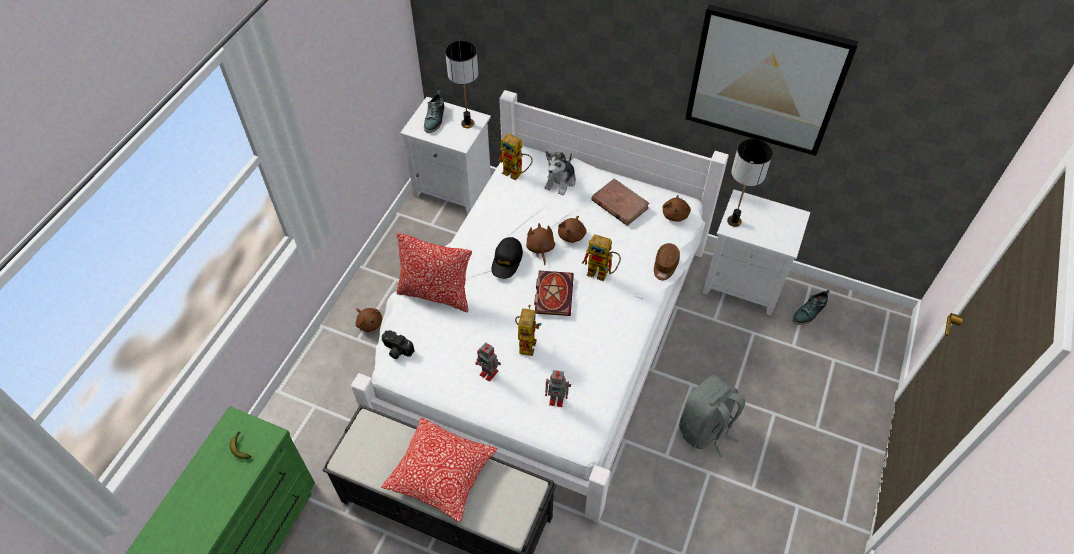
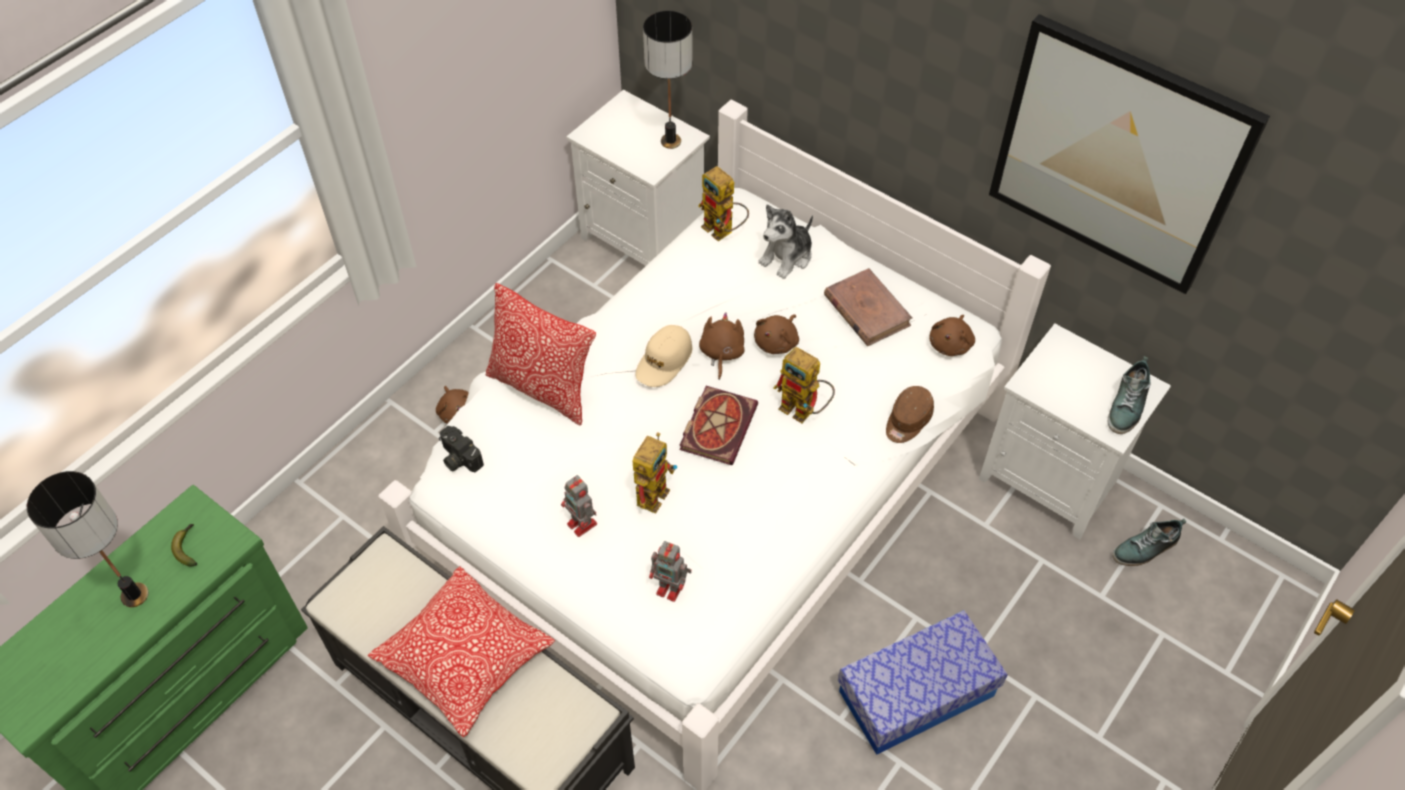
camera: 15 degrees right, 0 degrees up
shoe [424,91,445,133] -> shoe moved to [1108,356,1150,434]
black cap [492,237,523,279] -> beige cap [635,325,692,387]
grey backpack [679,375,745,458] -> storage box [838,610,1008,755]
table lamp [727,139,773,227] -> table lamp moved to [27,471,149,607]

